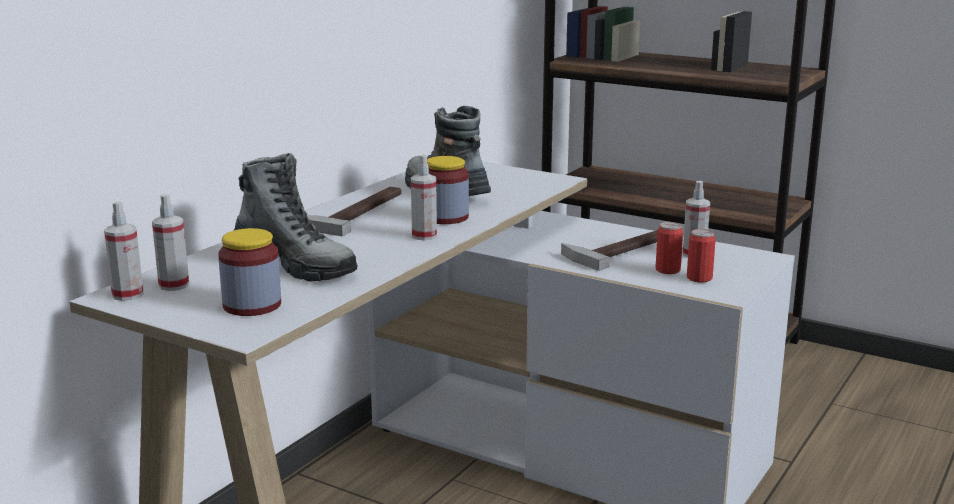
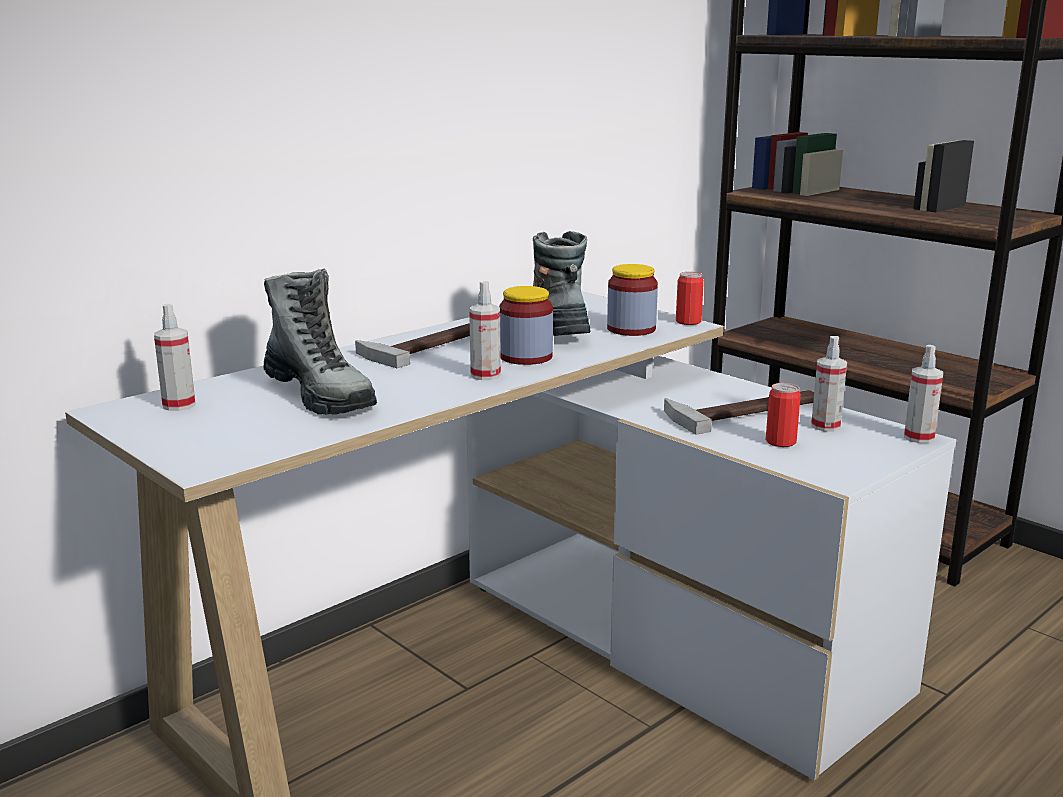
camera: 15 degrees right, 0 degrees up
spray bottle [104,202,144,301] -> spray bottle moved to [904,345,943,443]
jar [218,228,281,316] -> jar moved to [607,264,658,336]
can [687,229,716,282] -> can moved to [676,272,704,325]

